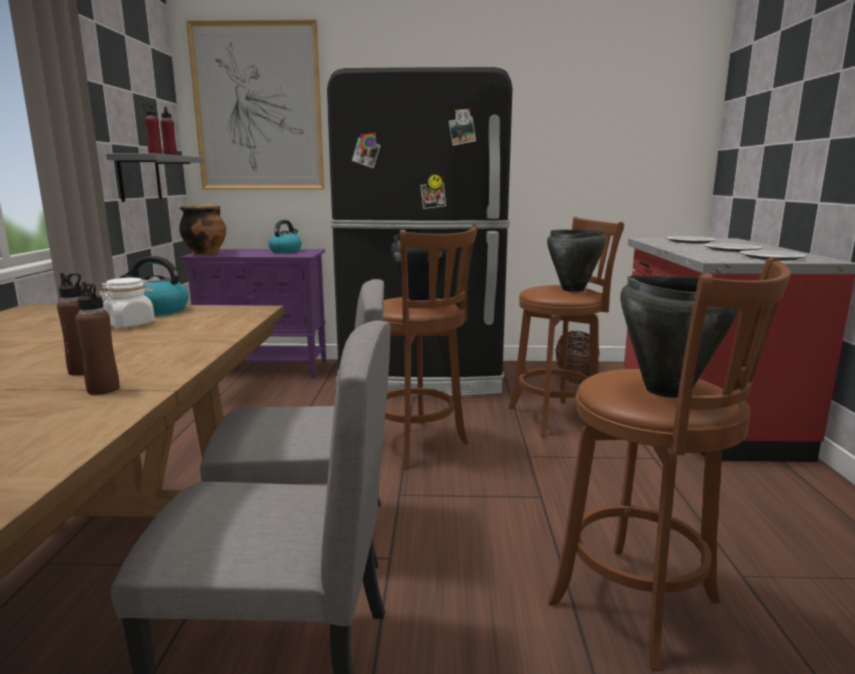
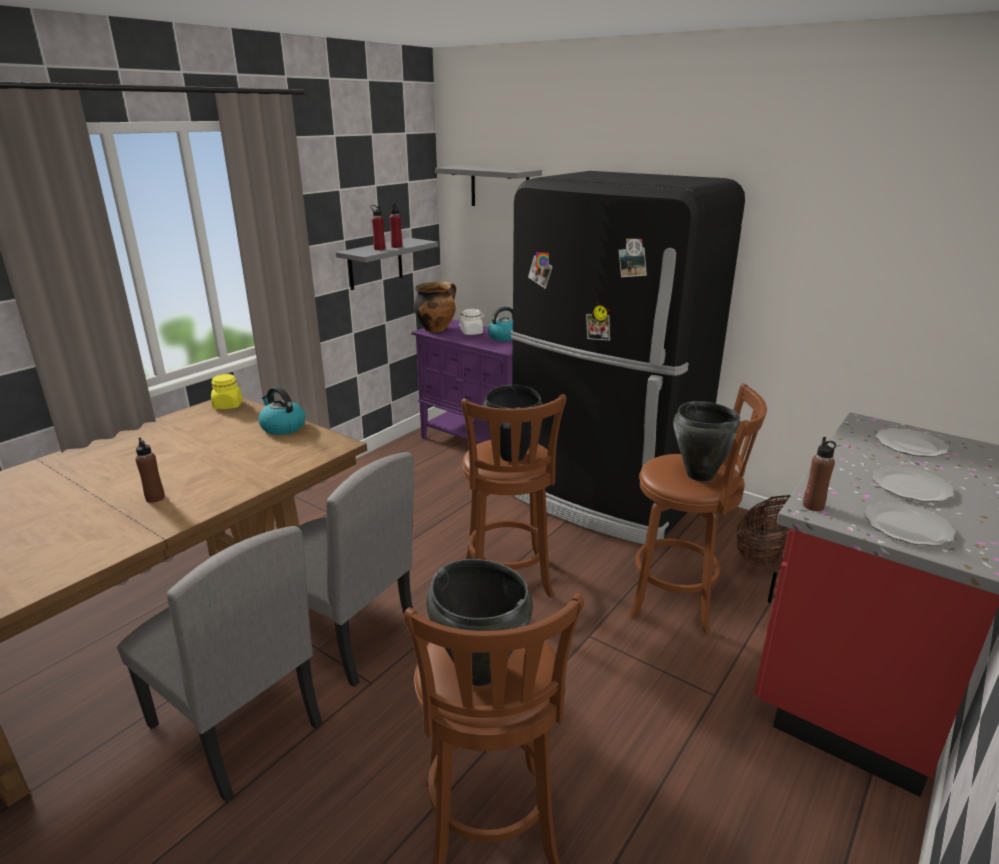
camera: 35 degrees right, 10 degrees up
brown bottle [75,282,120,395] -> brown bottle moved to [803,437,836,511]
white jar [99,278,155,328] -> white jar moved to [459,309,485,335]
picture [186,19,324,189] -> grey shelf [435,165,542,206]
none -> yellow jar [211,374,243,409]

